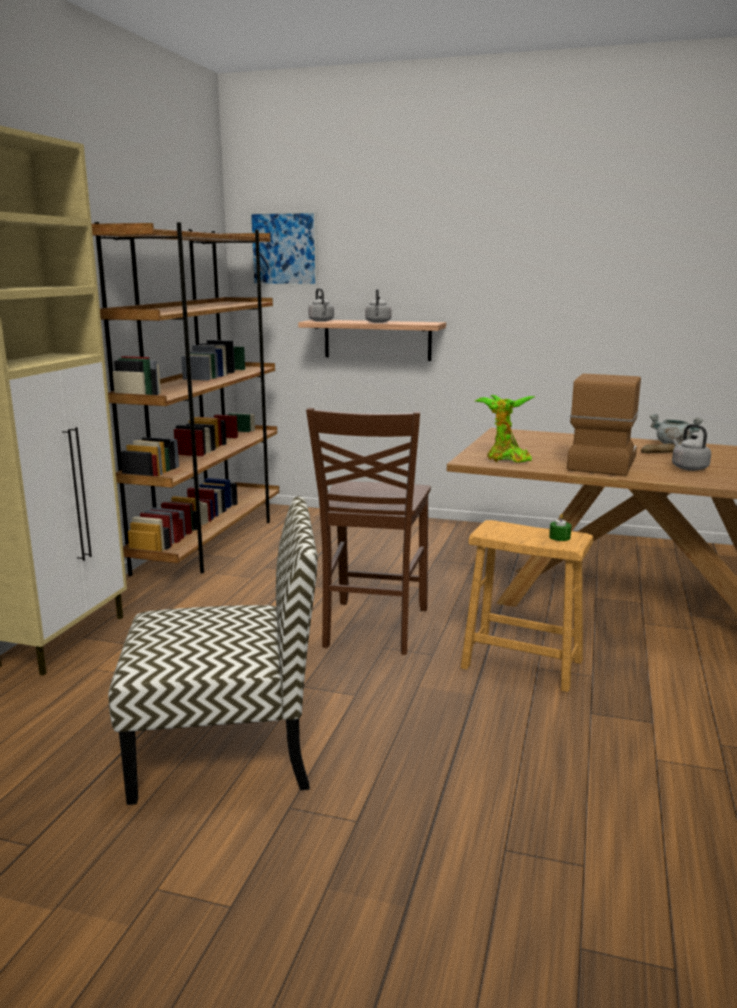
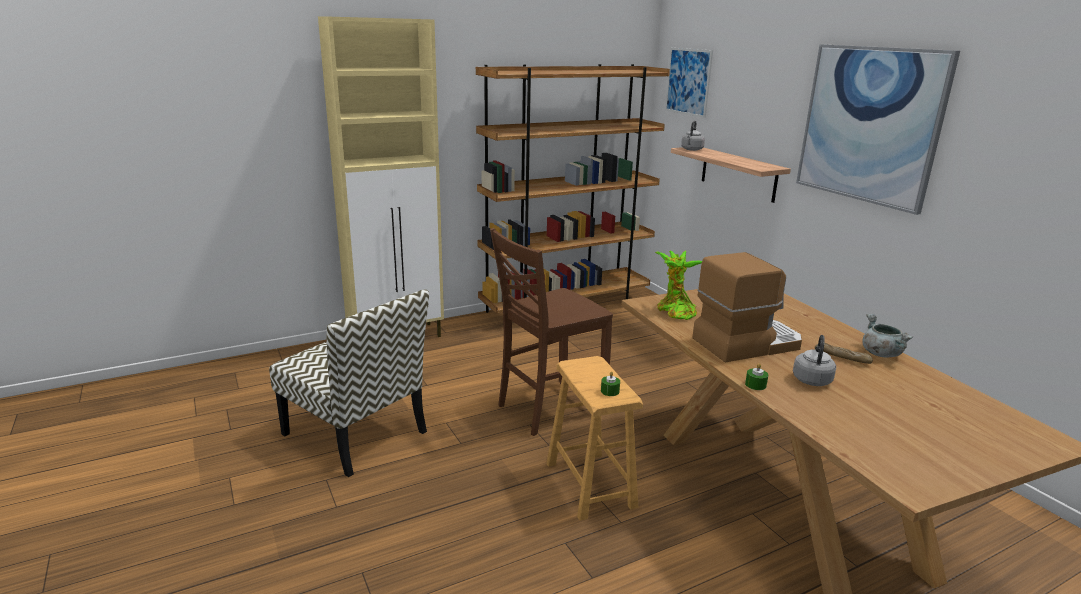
camera: 45 degrees right, 5 degrees up
grey kettle [365,289,391,323] -> none
none -> green candle [745,363,768,390]
none -> picture [796,44,960,215]

